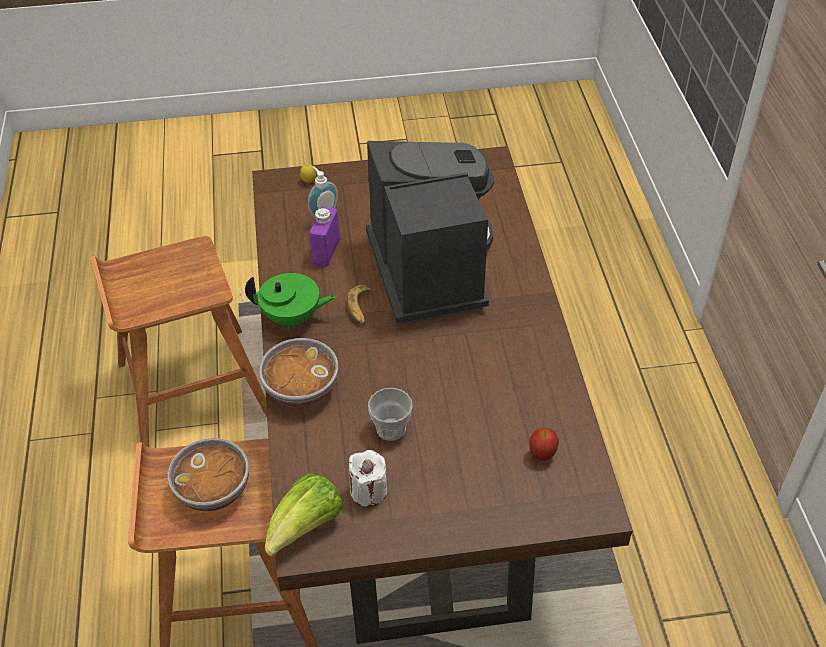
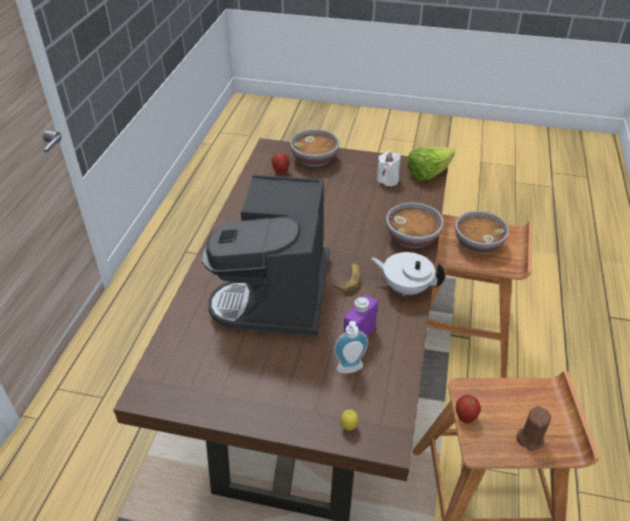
camera: 160 degrees left, 5 degrees down
green teapot [245,273,337,329] -> white teapot [371,252,445,296]
cup [368,388,413,441] -> none
none -> bowl [290,129,339,167]
none -> apple [456,395,481,423]
none -> brown candle [517,407,551,451]

